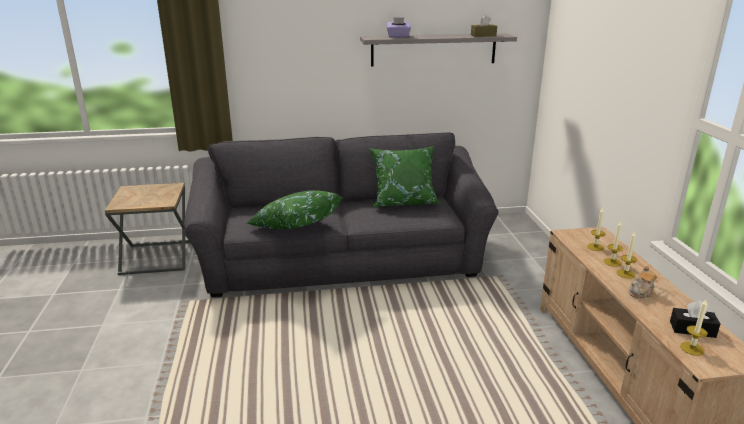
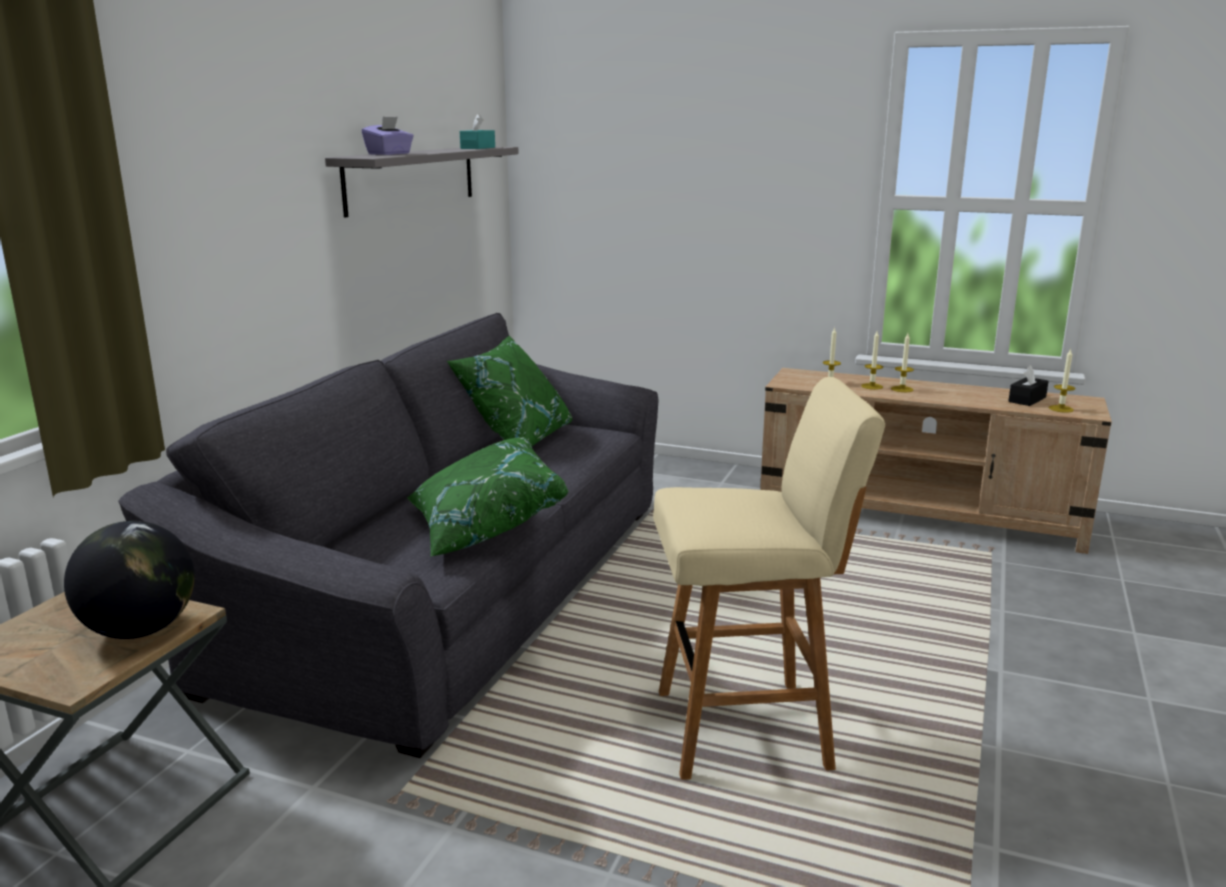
camera: 60 degrees left, 5 degrees down
brown tissue box [471,15,497,37] -> turquoise tissue box [460,114,495,149]
teapot [628,266,657,298] -> none
none -> globe [64,521,195,639]
none -> beige stool [653,377,885,780]

